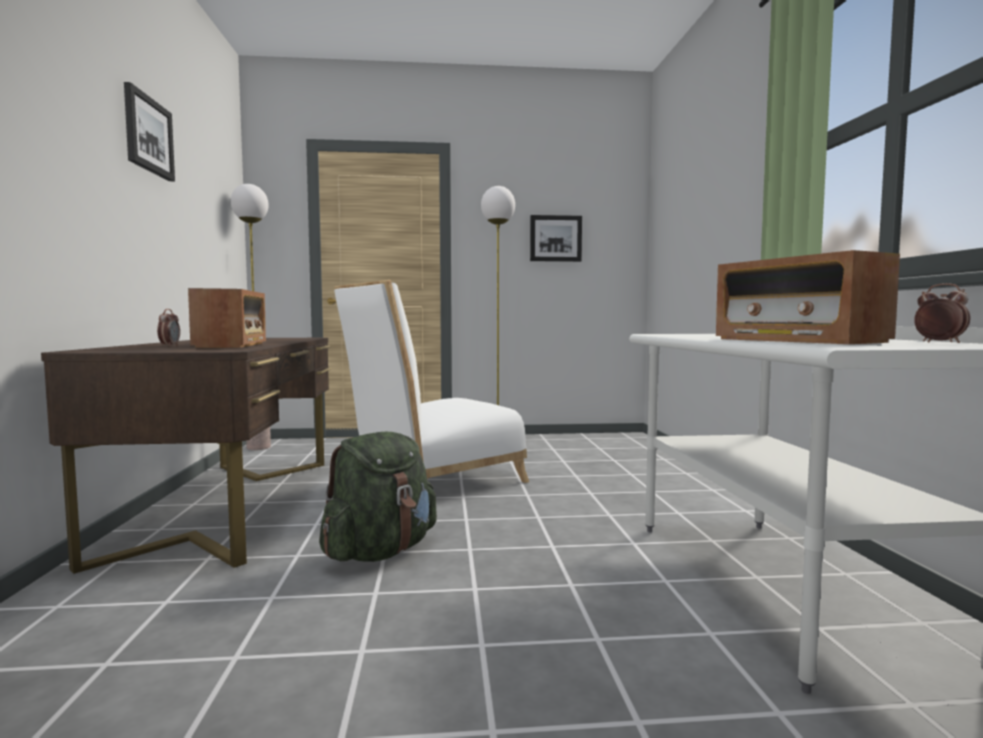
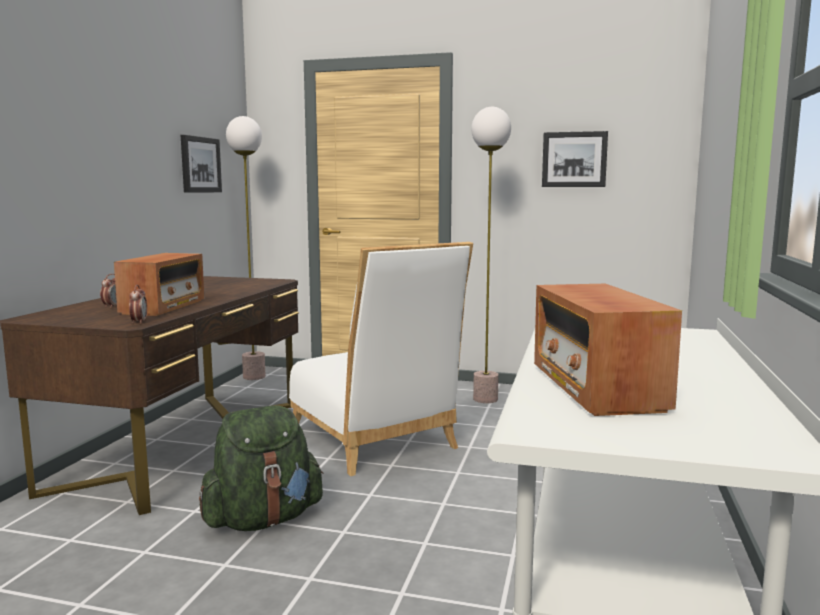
camera: 20 degrees right, 5 degrees up
picture [124,82,175,181] -> picture moved to [181,135,222,193]
white chair [334,280,529,483] -> white chair turned 105 degrees counterclockwise [289,242,473,476]
alarm clock [914,283,970,343] -> alarm clock moved to [129,285,147,324]

